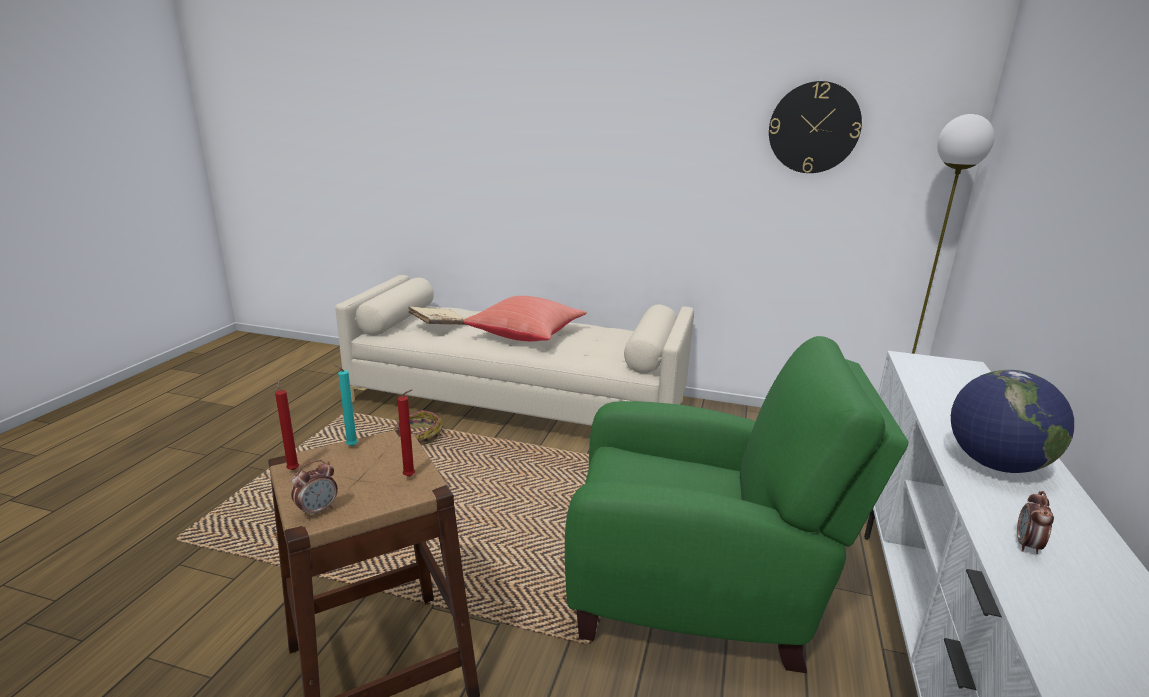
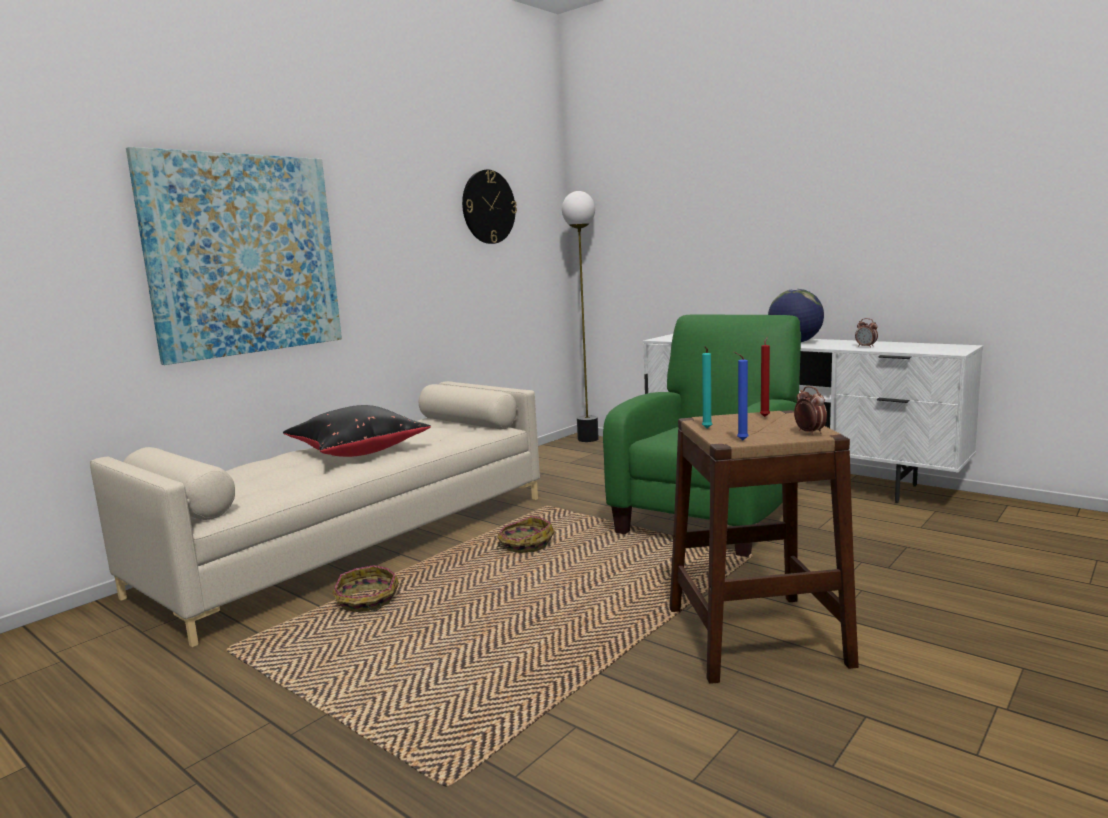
camera: 65 degrees left, 10 degrees down
red candle [275,379,299,471] -> blue candle [734,352,749,440]
beige book [408,306,467,325] -> none
red pillow [464,296,587,341] -> black pillow [283,405,431,457]
none -> picture [126,147,342,365]
none -> basket [497,516,555,553]

